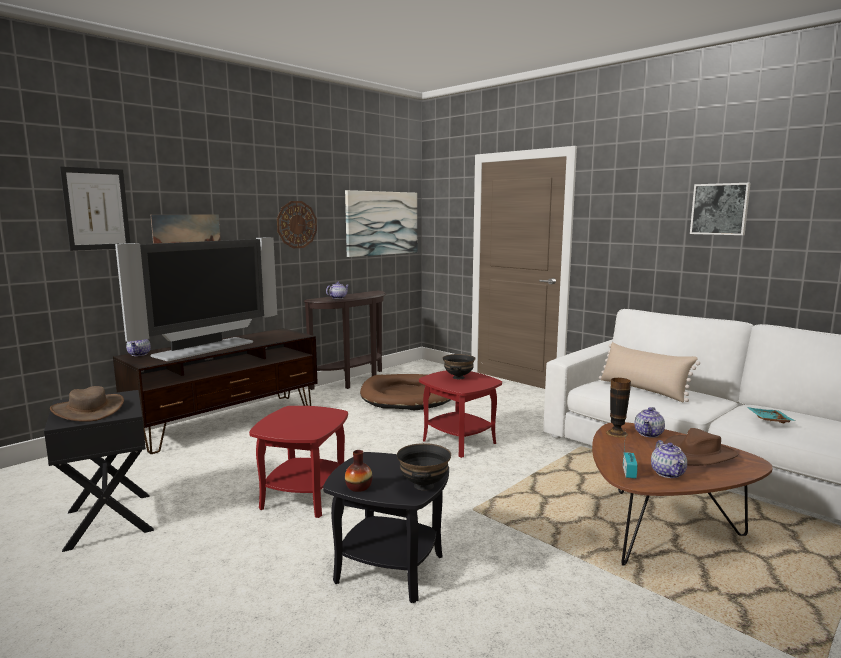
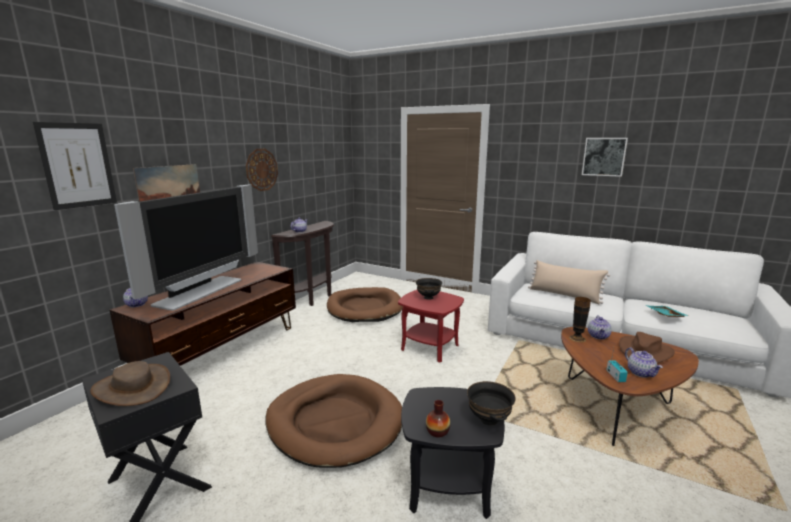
camera: 15 degrees left, 5 degrees up
red side table [249,406,348,518] -> brown dog bed [266,374,402,468]
picture [345,190,417,257] -> none

